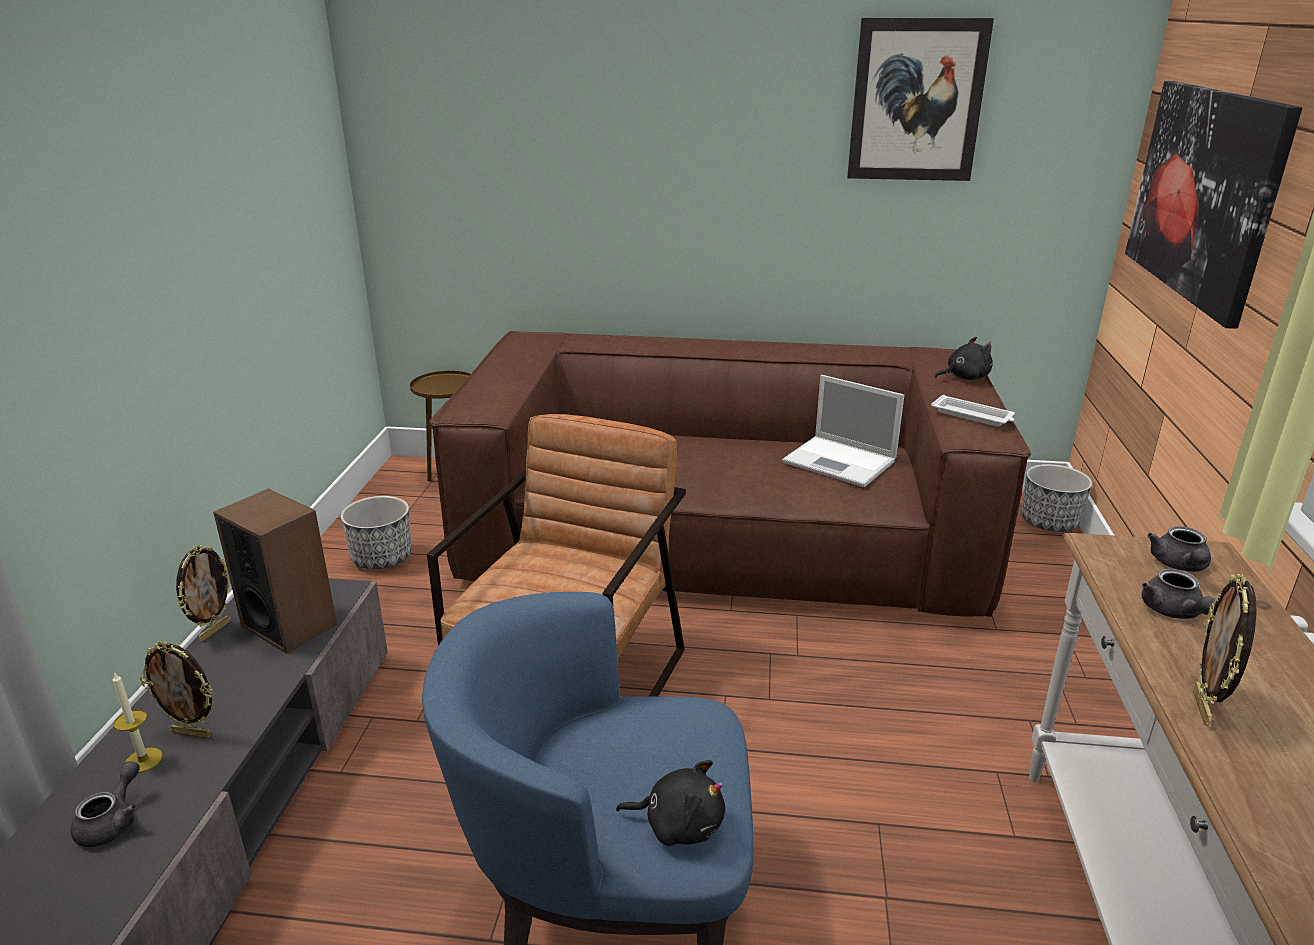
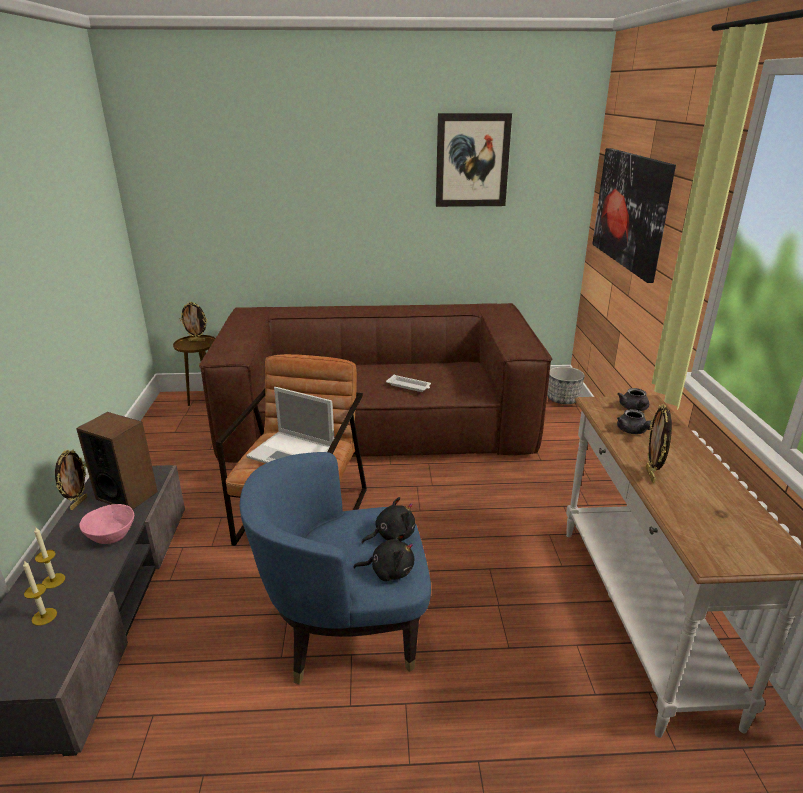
camera: 10 degrees left, 0 degrees up
grey teapot [71,761,140,847] -> candle [23,561,57,626]
picture frame [140,641,212,738] -> picture frame moved to [180,302,207,341]
planter [341,496,412,569] -> none
laptop [782,375,904,487] -> laptop moved to [246,387,334,464]
white tray [931,395,1015,427] -> white tray moved to [386,374,431,392]
black plush toy [935,337,993,380] -> black plush toy moved to [362,497,415,543]
none -> pink bowl [79,504,134,544]

